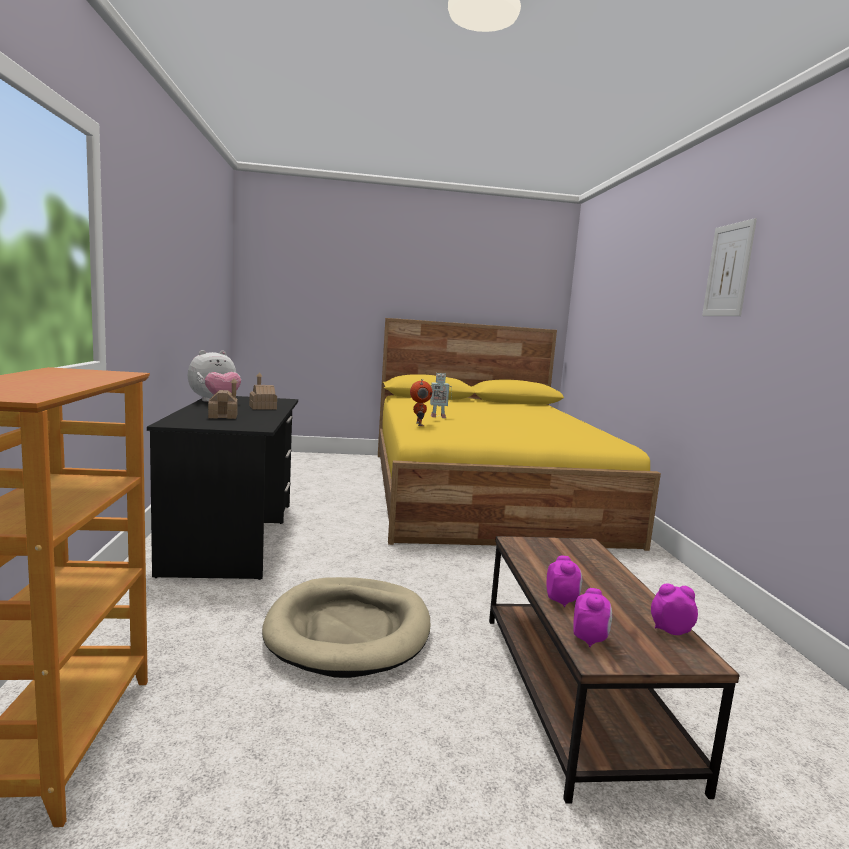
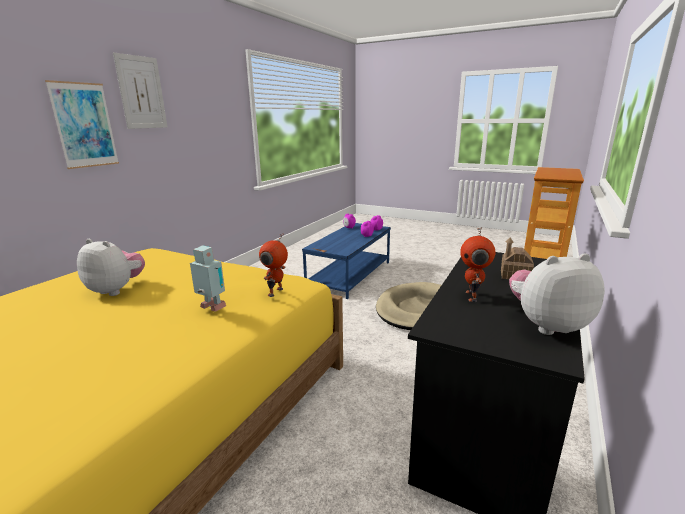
camera: 145 degrees left, 10 degrees up
toy house [249,372,277,410] -> toy robot [460,227,495,302]
brown coffee table [489,536,739,804] -> blue coffee table [302,223,391,299]
none -> picture [45,80,119,169]
none -> plush toy [77,239,145,296]

